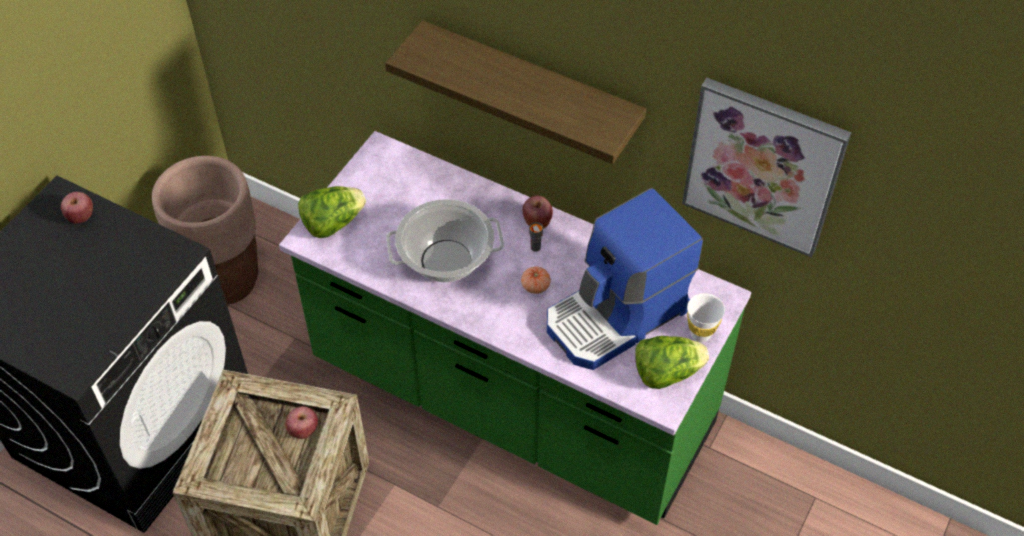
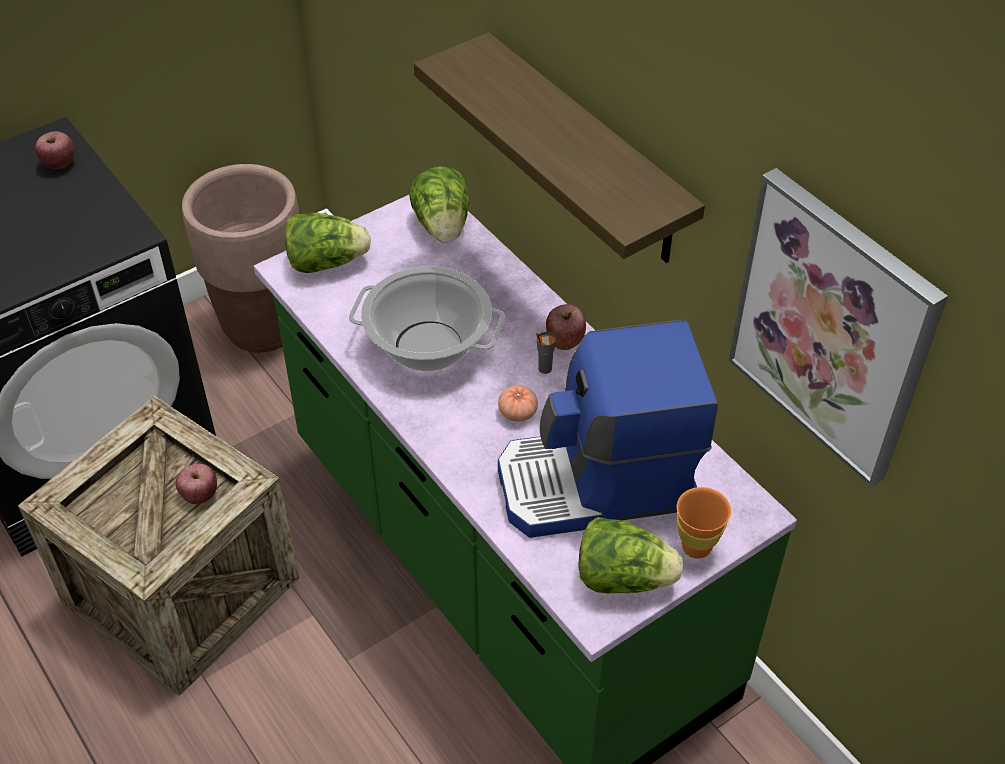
camera: 25 degrees right, 5 degrees down
white cup [687,293,725,342] -> orange cup [677,487,731,559]
none -> lettuce [409,166,469,242]

